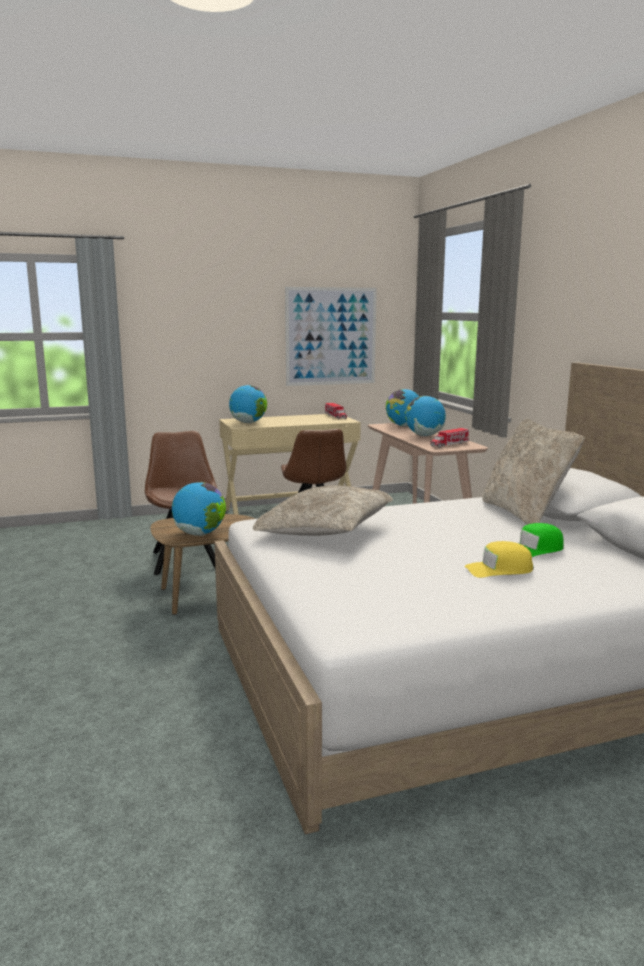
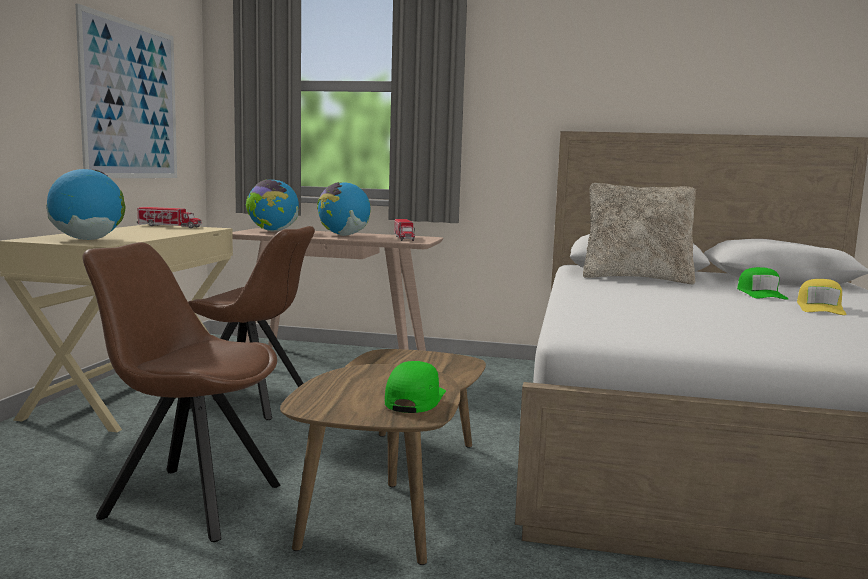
camera: 60 degrees left, 5 degrees down
globe [172,482,226,536] -> green cap [385,361,446,413]
beige pillow [252,485,393,536] -> none

